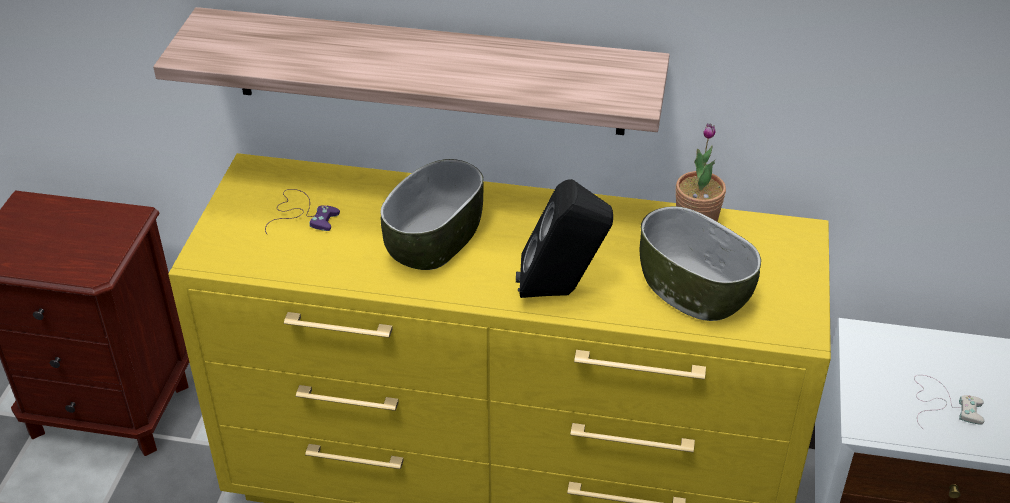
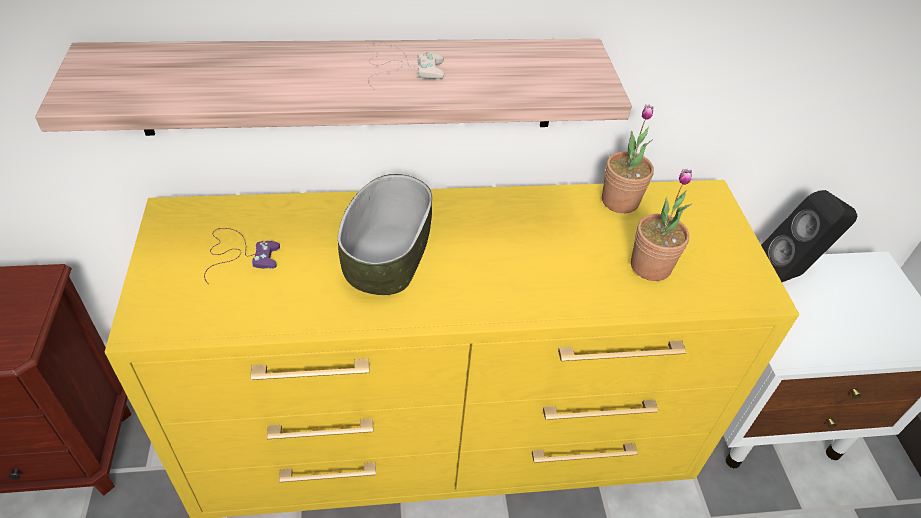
camera: 20 degrees left, 5 degrees up
black speaker [516,179,613,298] -> black speaker moved to [761,190,857,282]
bowl [640,206,761,321] -> potted plant [631,168,692,281]
white game controller [914,375,985,429] -> white game controller moved to [368,43,445,89]

